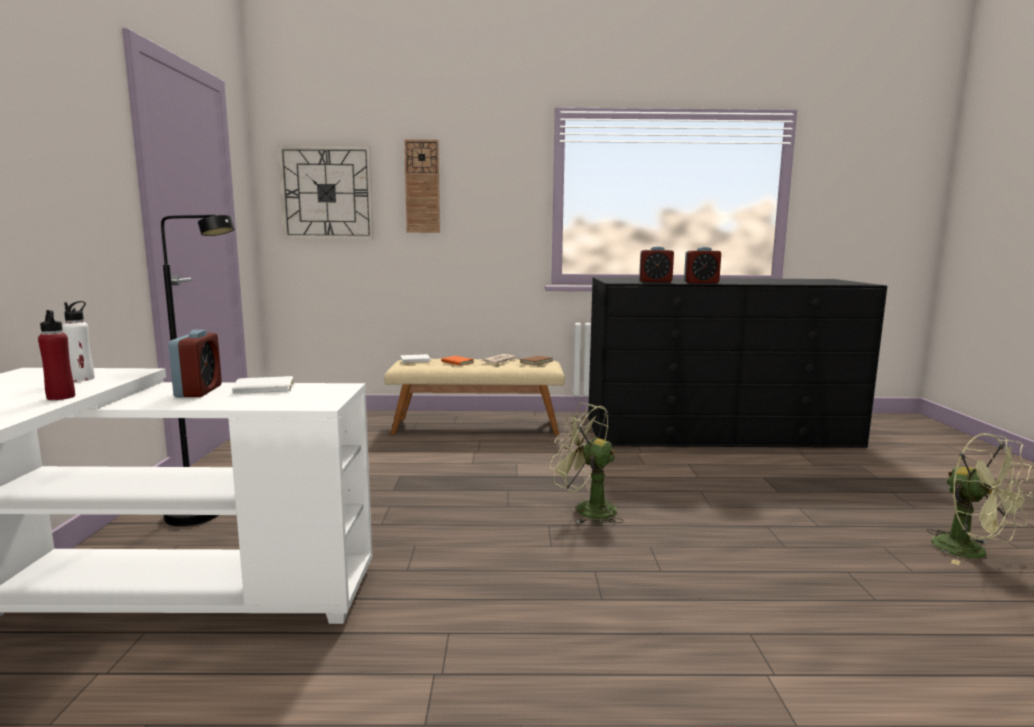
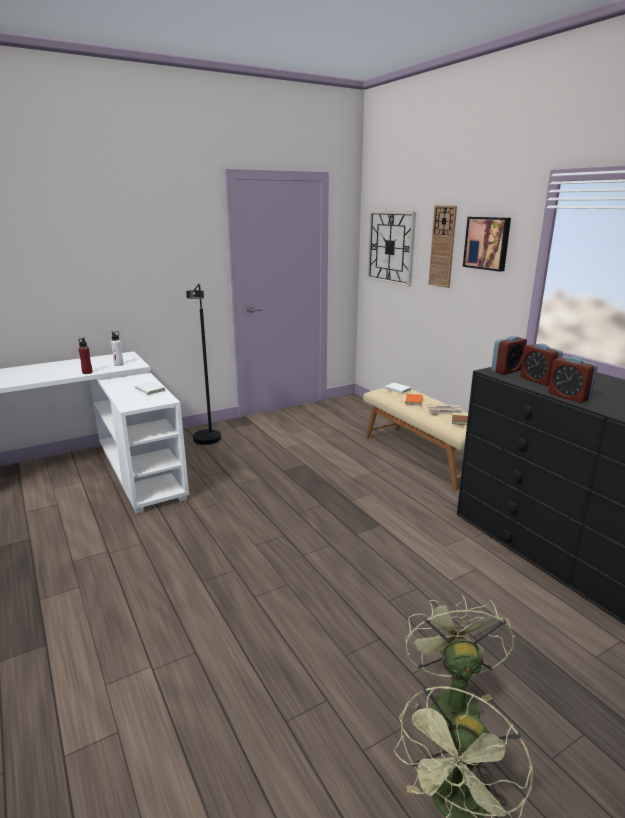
camera: 60 degrees right, 10 degrees up
alarm clock [168,330,222,397] -> alarm clock moved to [491,336,527,375]
green fan [550,403,623,526] -> green fan moved to [406,594,515,725]
none -> picture [463,217,511,272]

